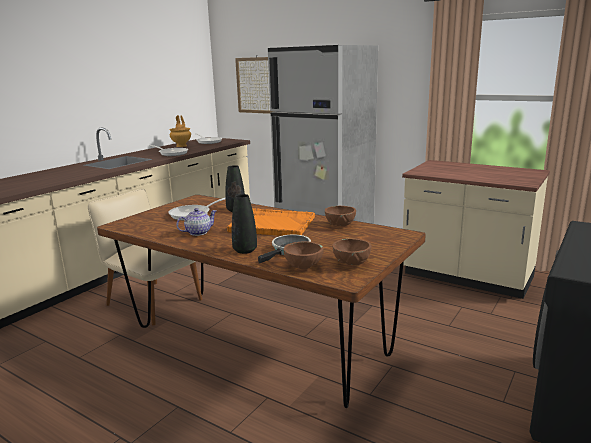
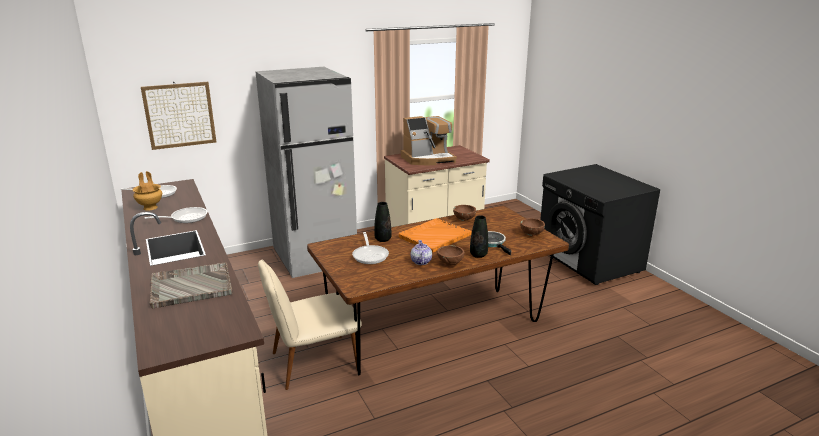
camera: 60 degrees left, 5 degrees up
brown bowl [284,241,324,269] -> brown bowl moved to [437,245,464,266]
none -> grey tray [150,262,233,309]
none -> coffee machine [401,116,457,165]

